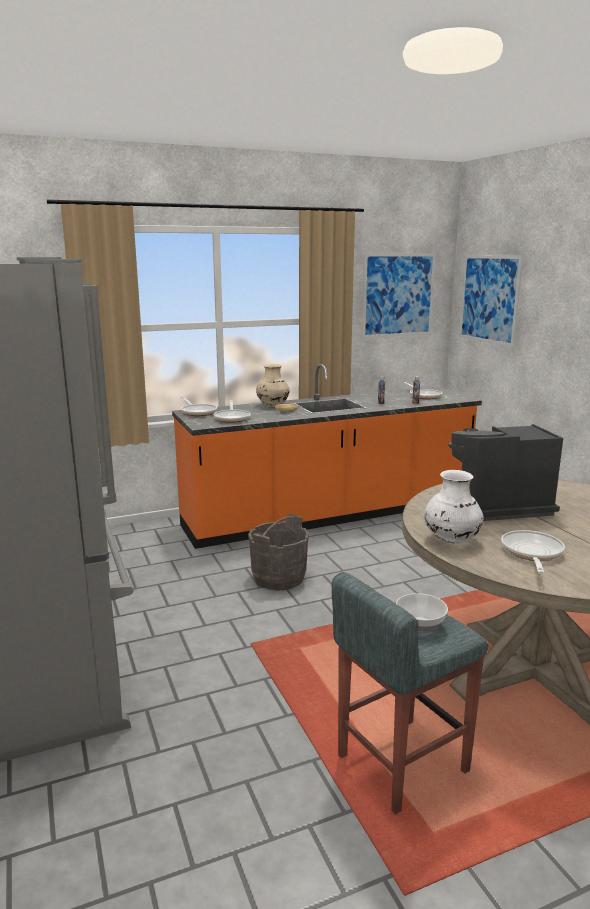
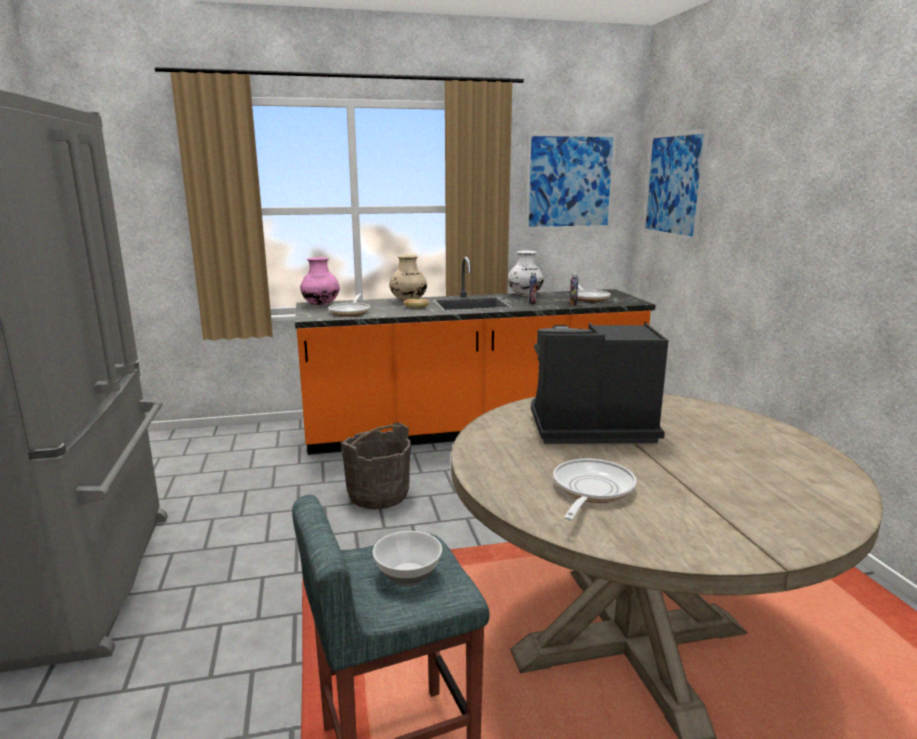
camera: 10 degrees right, 0 degrees up
frying pan [180,397,217,416] -> pink vase [300,257,340,305]
white vase [424,470,484,544] -> white vase moved to [508,250,544,296]

